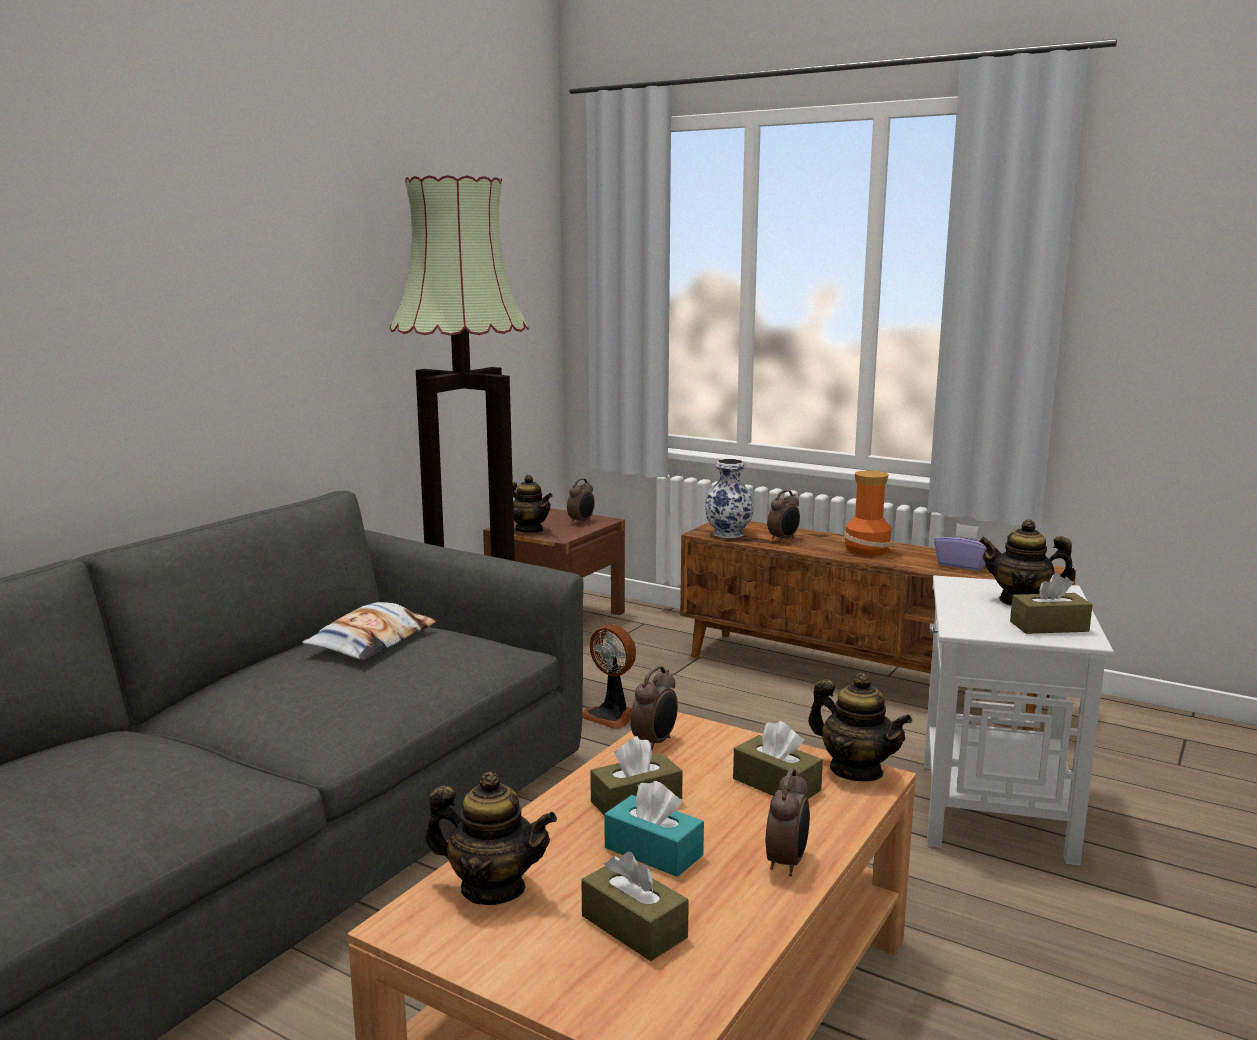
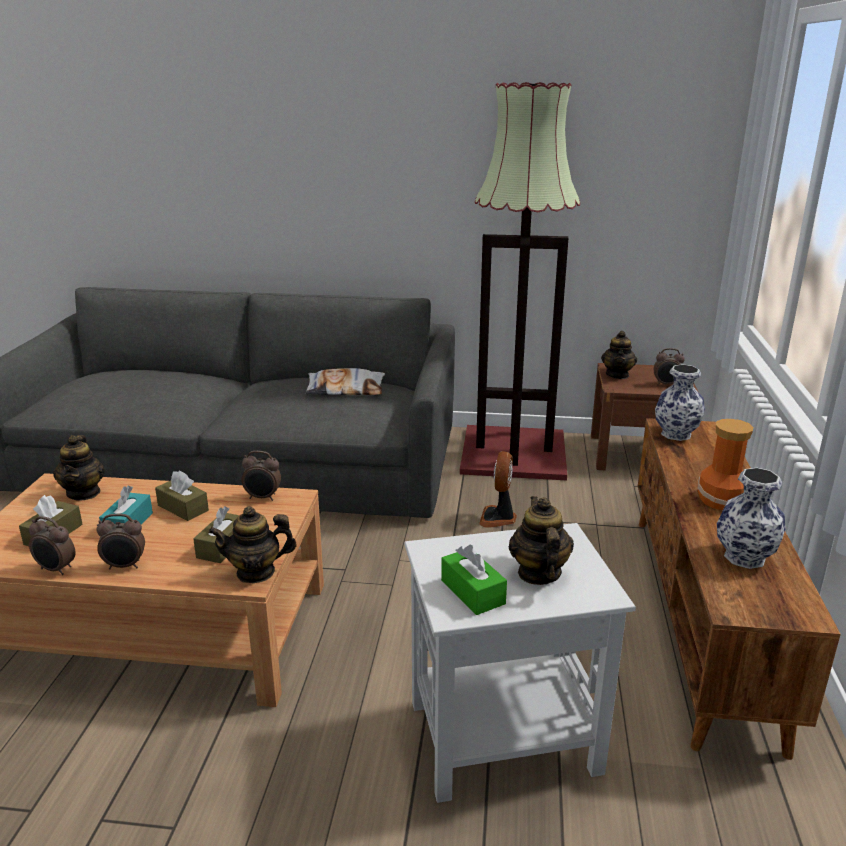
camera: 65 degrees right, 10 degrees up
alarm clock [767,490,800,542] -> alarm clock moved to [29,516,75,575]
teapot [808,673,912,781] -> teapot turned 60 degrees clockwise [208,506,297,583]
purple tissue box [934,523,994,571] -> vase [717,468,786,569]
brown tissue box [1010,573,1093,634] -> green tissue box [441,545,507,615]

